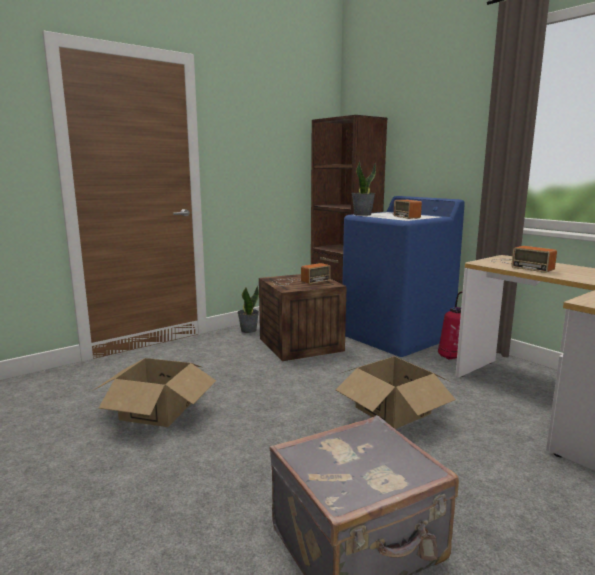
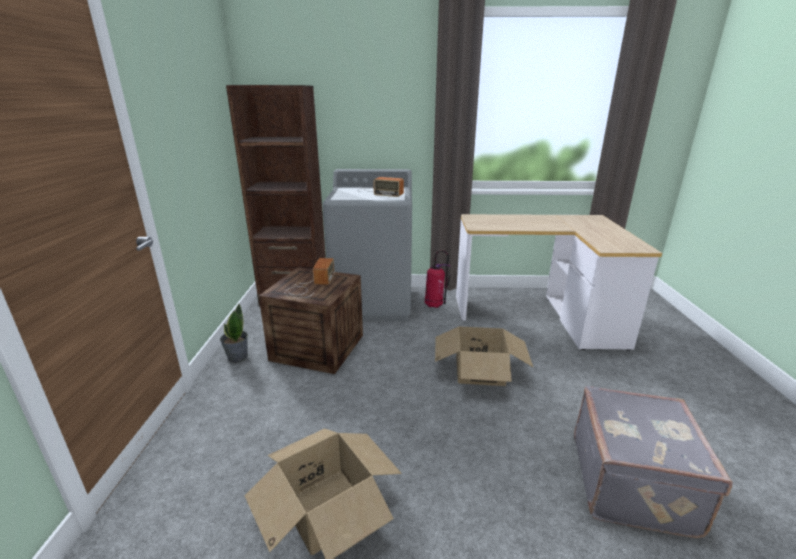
camera: 50 degrees left, 10 degrees up
blue washing machine [342,196,465,357] -> grey washing machine [323,169,412,321]
potted plant [352,161,376,216] -> none
radio [490,246,557,273] -> none

